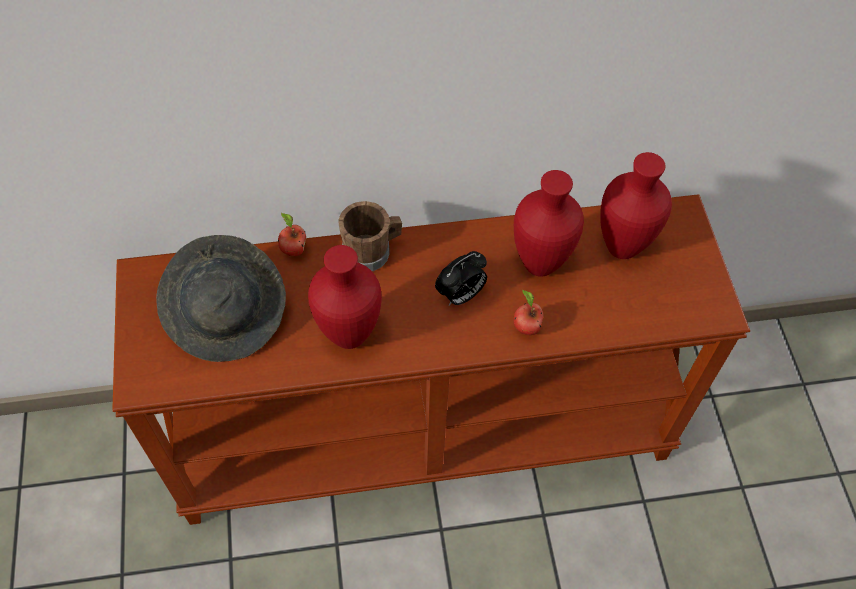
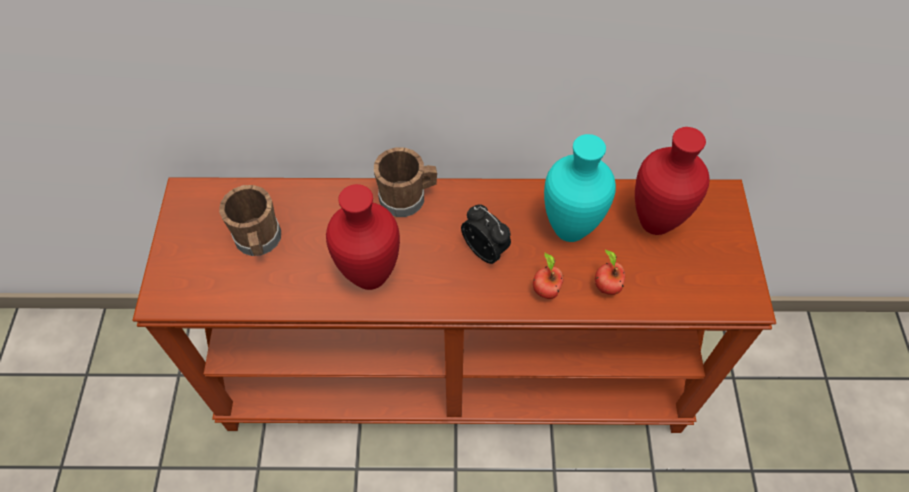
camera: 10 degrees right, 0 degrees up
grey hat [156,235,286,362] -> brown mug [219,185,281,256]
apple [278,213,306,256] -> apple moved to [595,249,625,295]
alarm clock [435,251,487,305] -> alarm clock turned 105 degrees counterclockwise [461,205,511,264]
red vase [514,170,584,277] -> turquoise vase [544,134,616,242]

